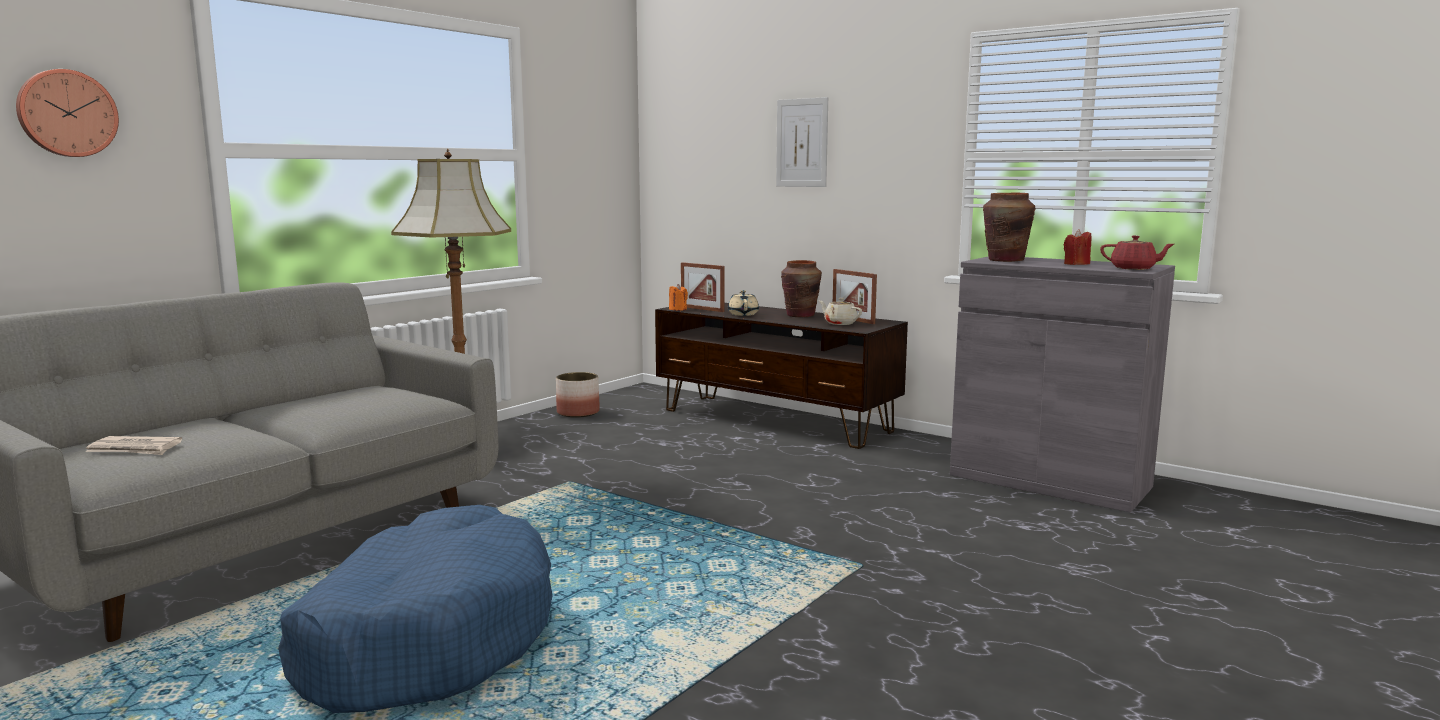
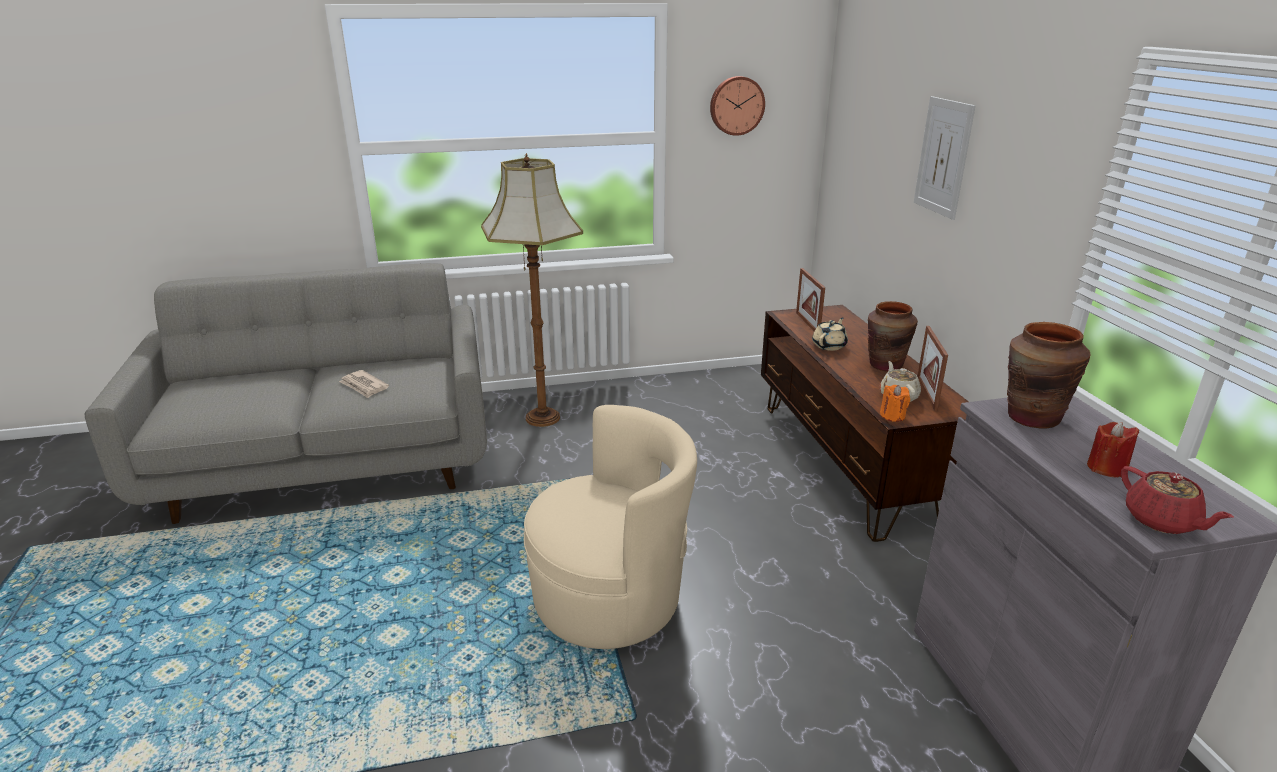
camera: 40 degrees right, 15 degrees up
wall clock [16,69,119,157] -> wall clock moved to [710,76,765,136]
newspaper [85,436,182,455] -> newspaper moved to [339,370,389,398]
blue dog bed [278,505,553,713] -> none
planter [556,372,600,418] -> none
orange candle [669,284,688,311] -> orange candle moved to [880,385,910,422]
none -> beige armchair [524,405,697,649]

